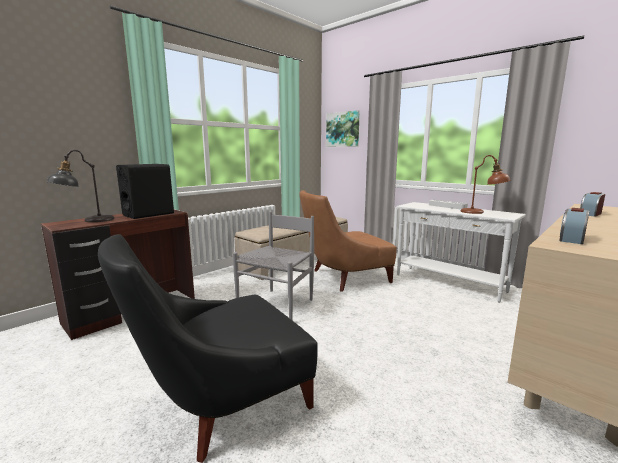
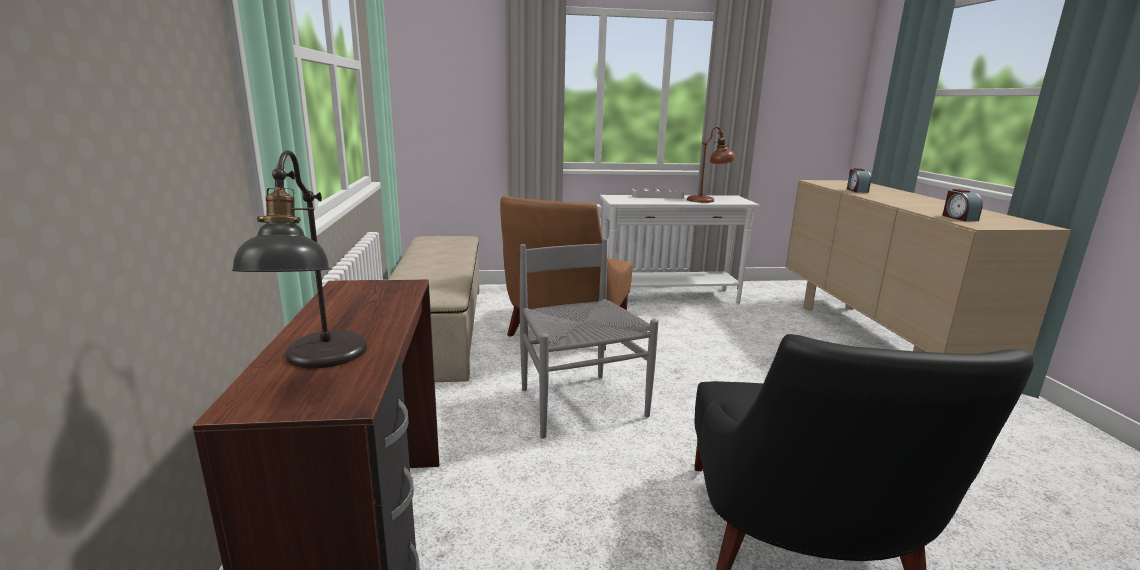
camera: 50 degrees left, 5 degrees up
black speaker [116,164,174,219] -> none
picture [326,110,360,147] -> none

